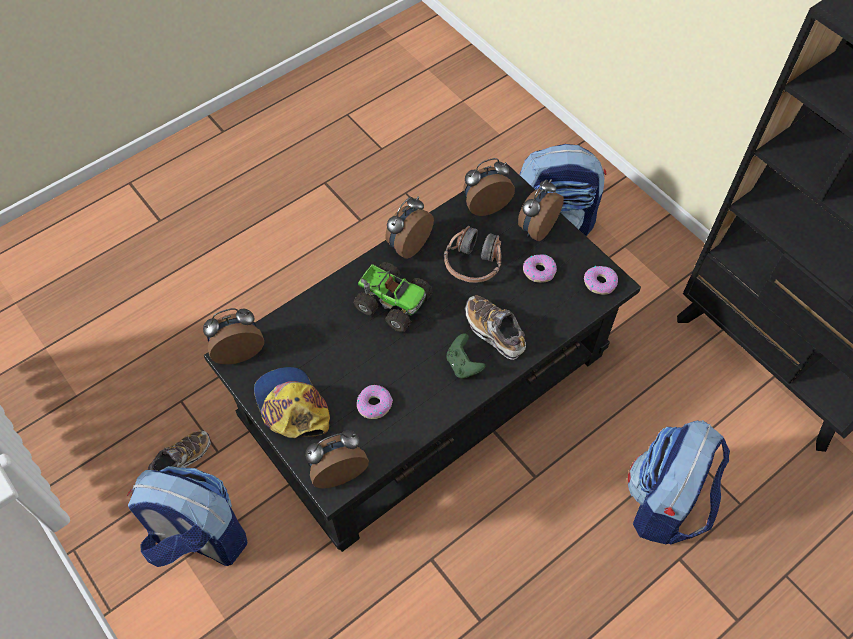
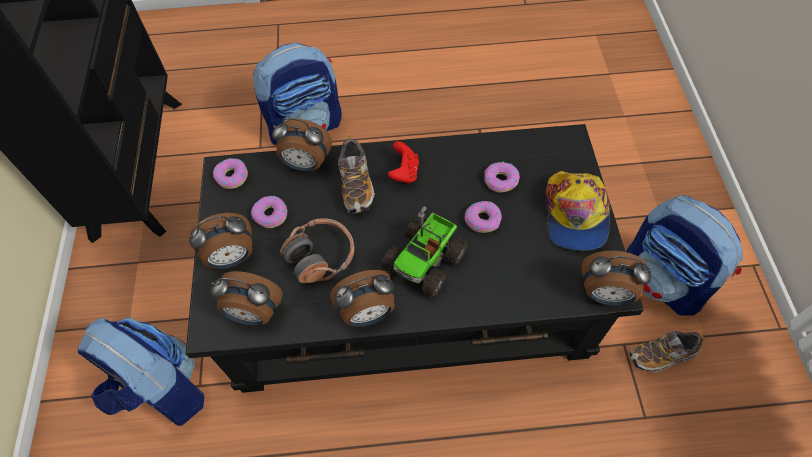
camera: 145 degrees left, 0 degrees up
alarm clock [305,430,369,488] -> alarm clock moved to [272,118,332,171]
toy truck [353,262,433,332] -> toy truck turned 120 degrees counterclockwise [381,206,468,298]
green game controller [446,334,485,378] -> red game controller [387,141,419,184]
none -> donut [465,201,502,233]

